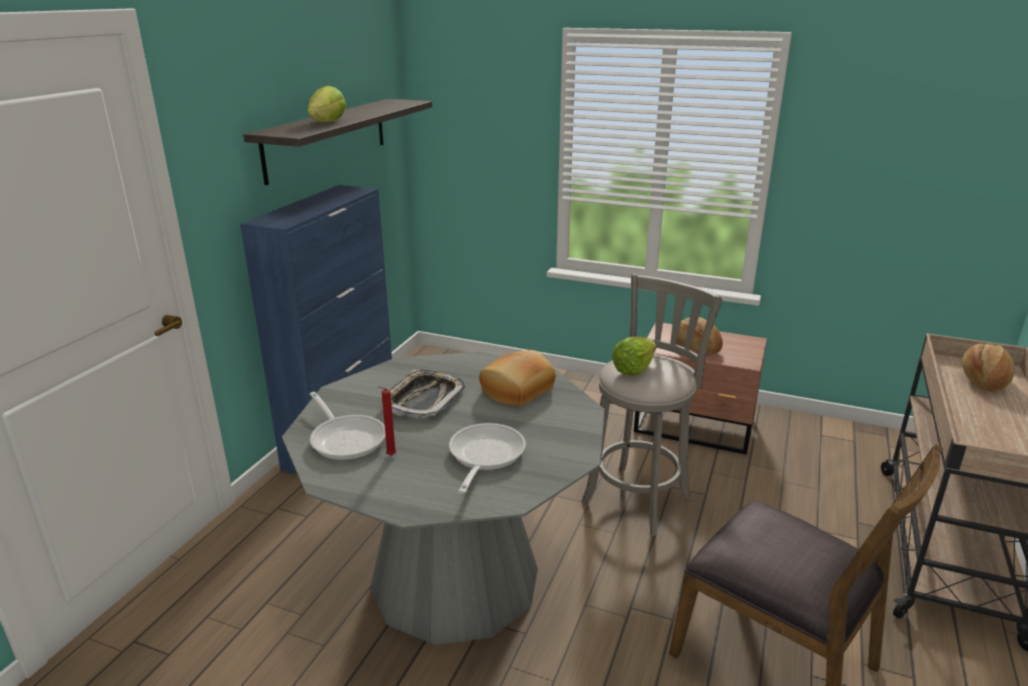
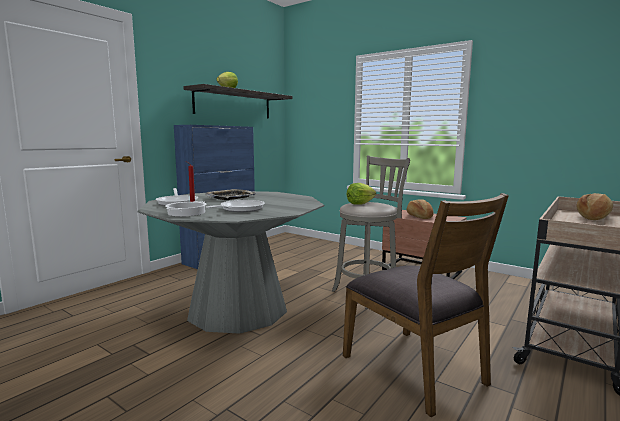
camera: 15 degrees right, 15 degrees down
bread [479,350,556,407] -> none
none -> cooking pot [165,201,207,217]

